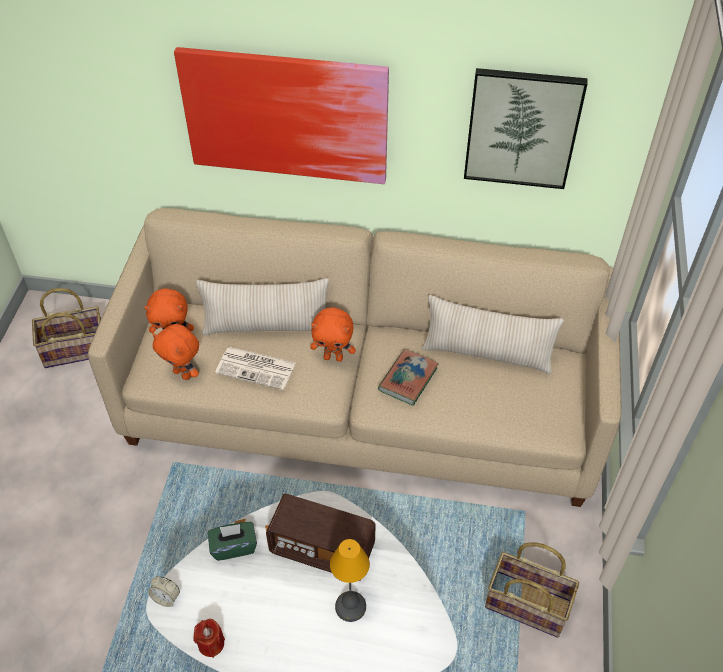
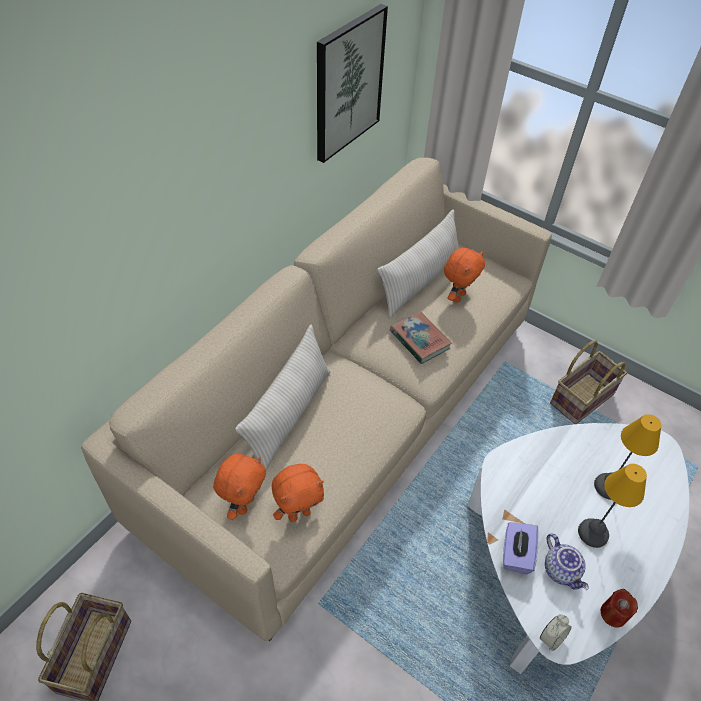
camera: 65 degrees left, 0 degrees up
picture [174,47,389,184] -> none
green tissue box [208,522,257,561] -> purple tissue box [503,522,539,574]
newspaper [215,347,296,390] -> none
radio [266,494,376,581] -> none
orange plush toy [310,307,356,362] -> orange plush toy moved to [444,248,485,303]
none -> teapot [545,533,589,590]
none -> table lamp [578,464,647,548]

